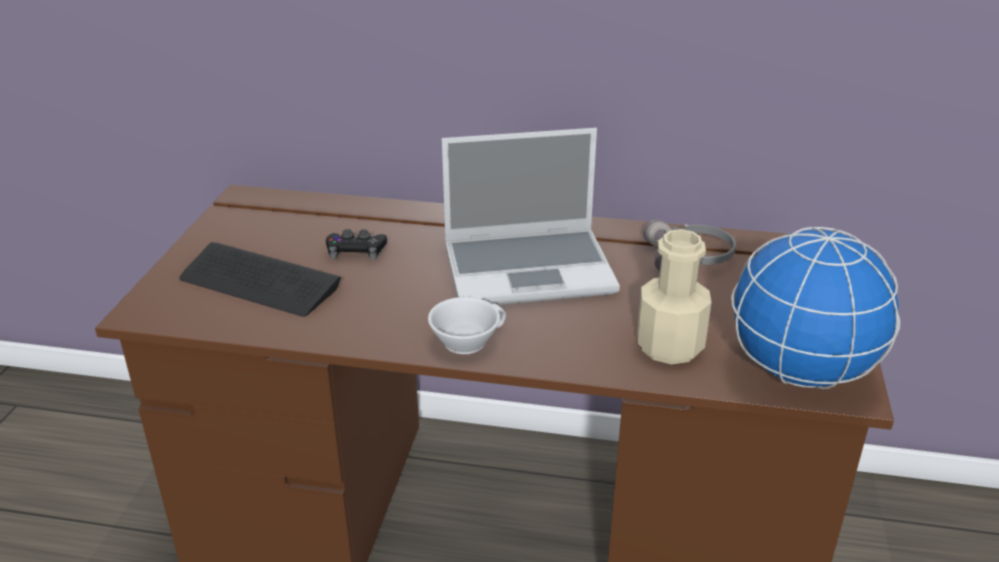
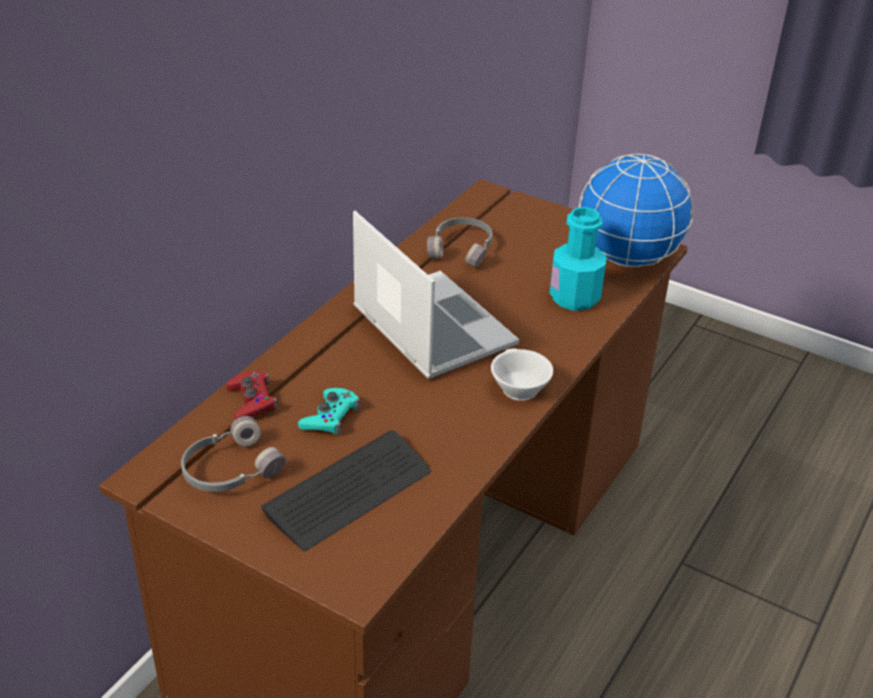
camera: 70 degrees left, 5 degrees up
black game controller [326,229,387,260] -> turquoise game controller [298,388,360,435]
laptop [442,128,620,305] -> laptop turned 45 degrees counterclockwise [353,211,519,379]
beige bottle [637,229,711,365] -> turquoise bottle [549,207,606,311]
none -> grey headphones [181,416,286,492]
none -> red game controller [226,371,277,420]

